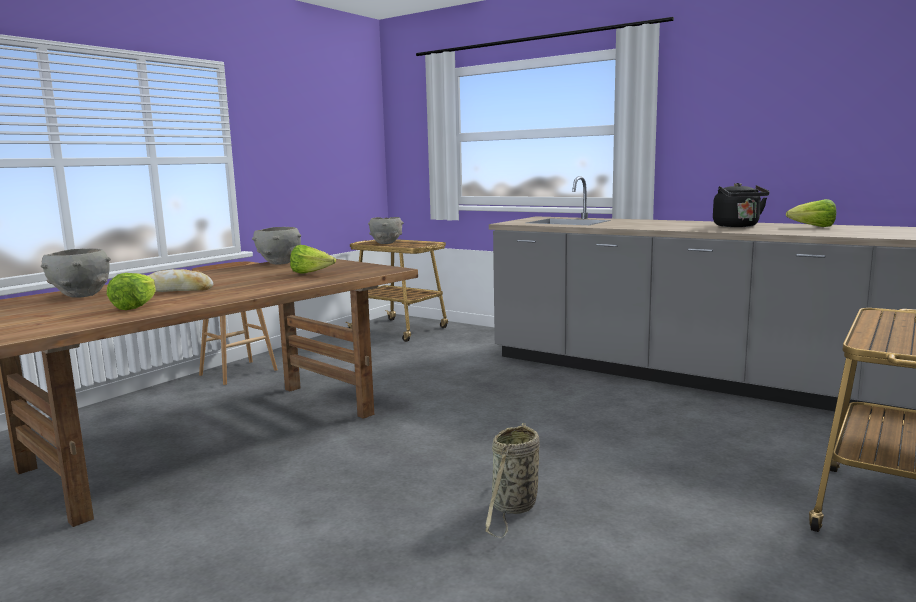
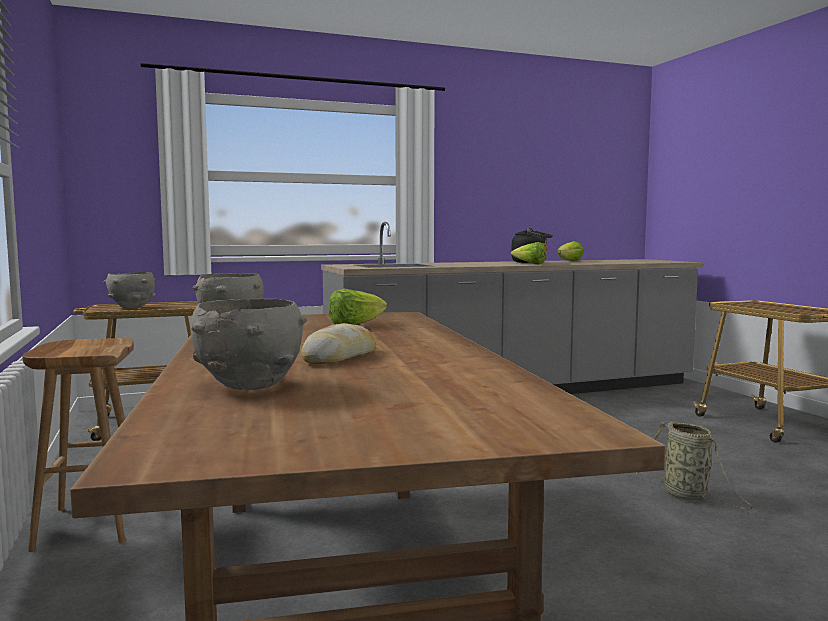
camera: 55 degrees left, 5 degrees down
lettuce [107,273,156,310] -> lettuce moved to [511,242,546,265]

